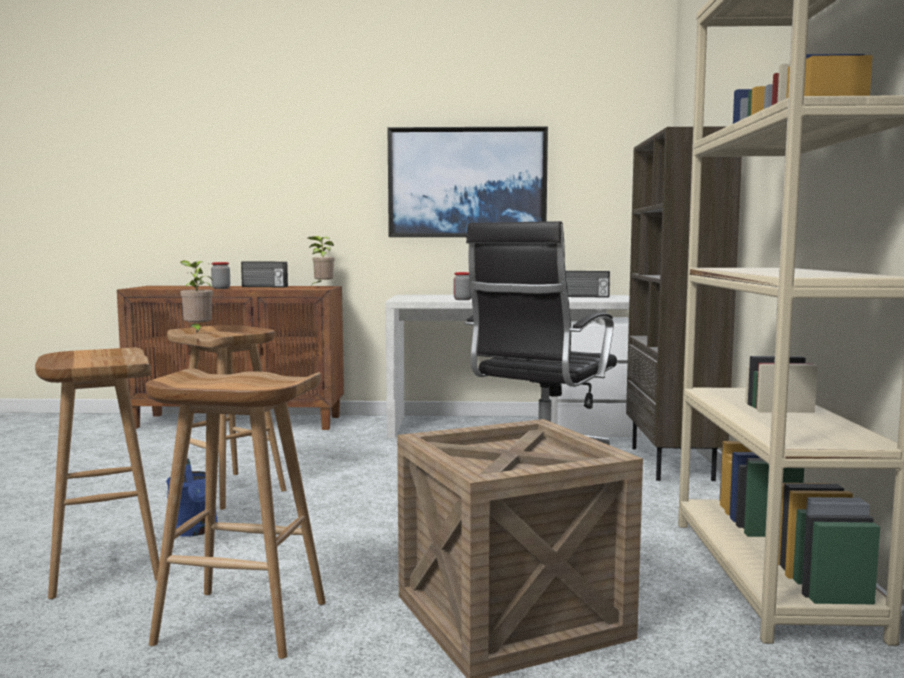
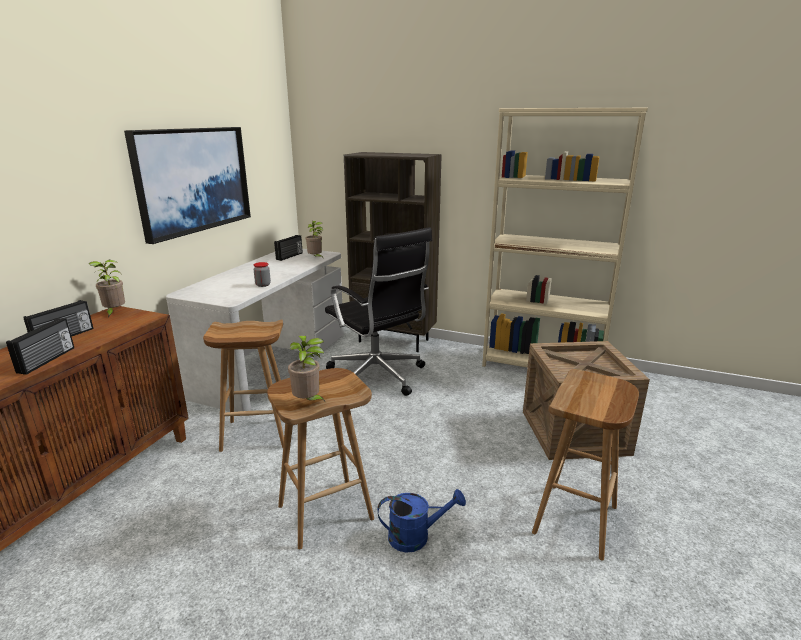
camera: 70 degrees left, 15 degrees up
brown stool [35,348,159,599] -> brown stool moved to [203,320,284,452]
jar [211,262,230,289] -> radio [6,318,74,375]
none -> potted plant [306,221,324,259]

